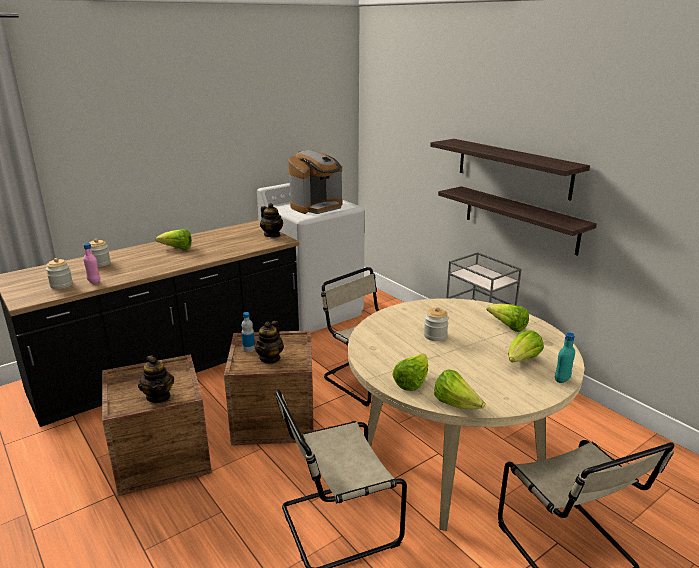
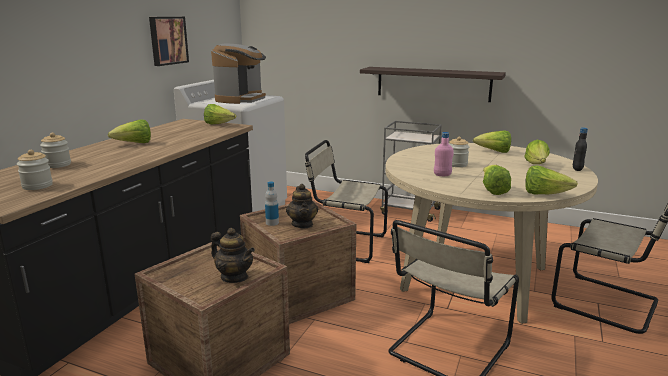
camera: 30 degrees left, 5 degrees down
pink bottle [83,243,100,284] -> pink bottle moved to [434,132,454,176]
teapot [260,203,283,237] -> lettuce [204,104,236,124]
shelf [430,139,590,201] -> none
turquoise bottle [555,332,575,383] -> black bottle [573,127,588,171]
none -> picture [149,17,189,66]

